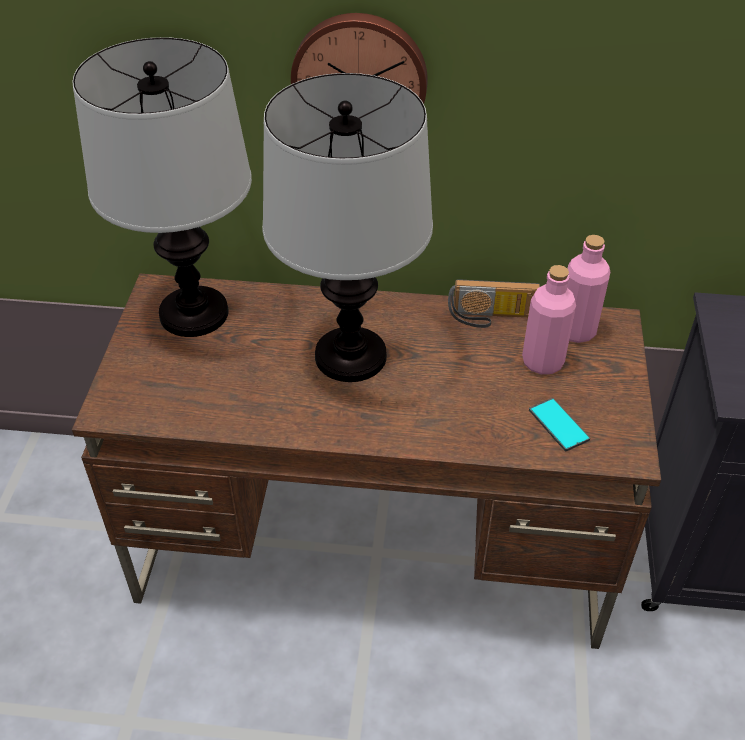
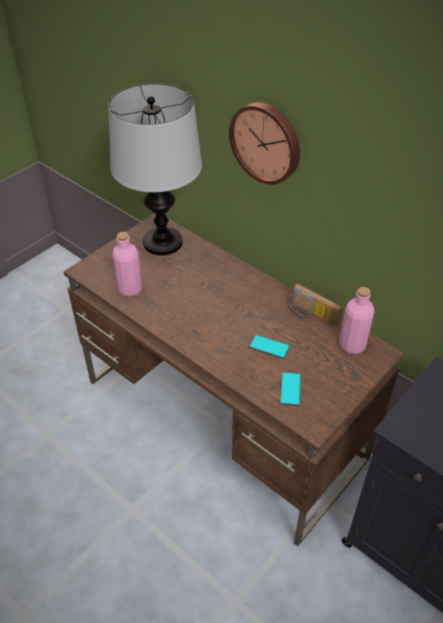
camera: 35 degrees right, 0 degrees up
table lamp [262,73,433,382] -> none
pink bottle [522,265,576,374] -> pink bottle moved to [112,232,142,297]
none -> phone [248,334,290,359]

